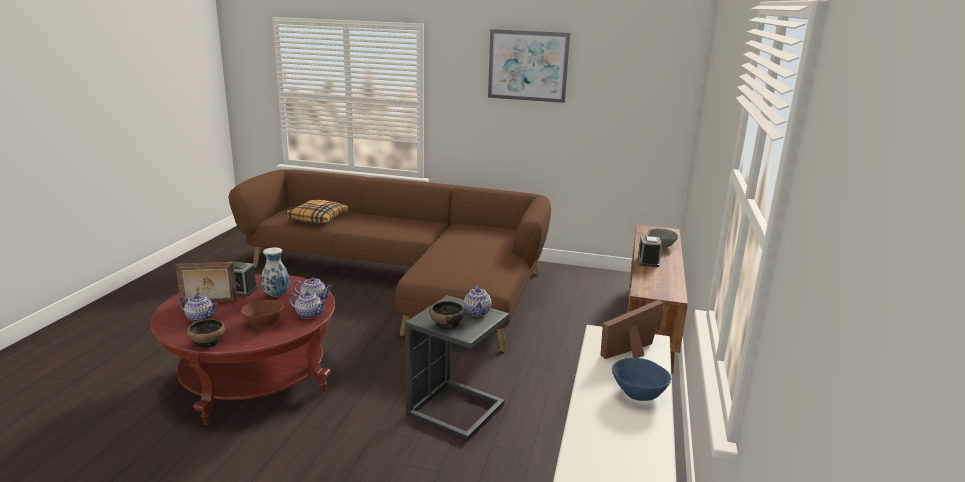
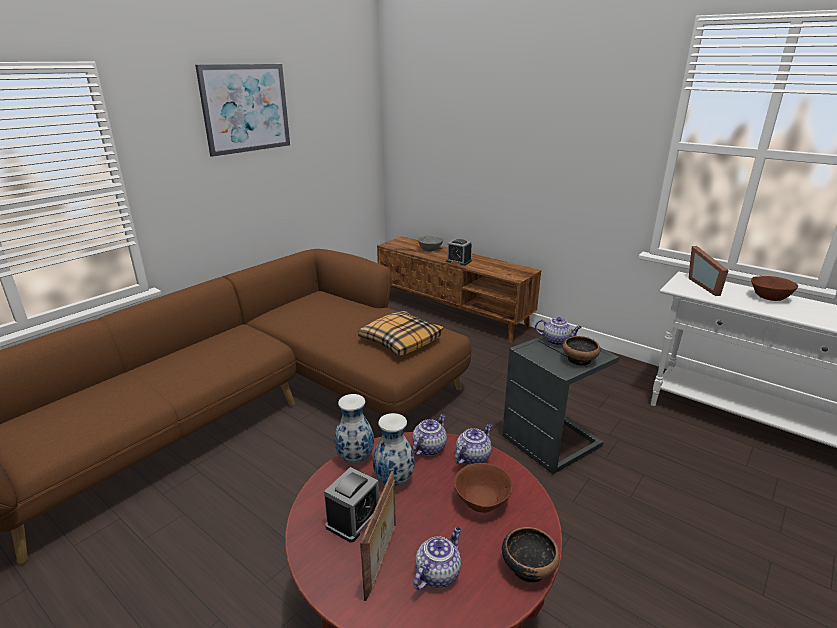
camera: 65 degrees left, 5 degrees up
pillow [286,200,349,223] -> pillow moved to [358,311,444,356]
blue bowl [612,358,671,401] -> brown bowl [751,276,798,301]
none -> vase [334,394,374,463]

